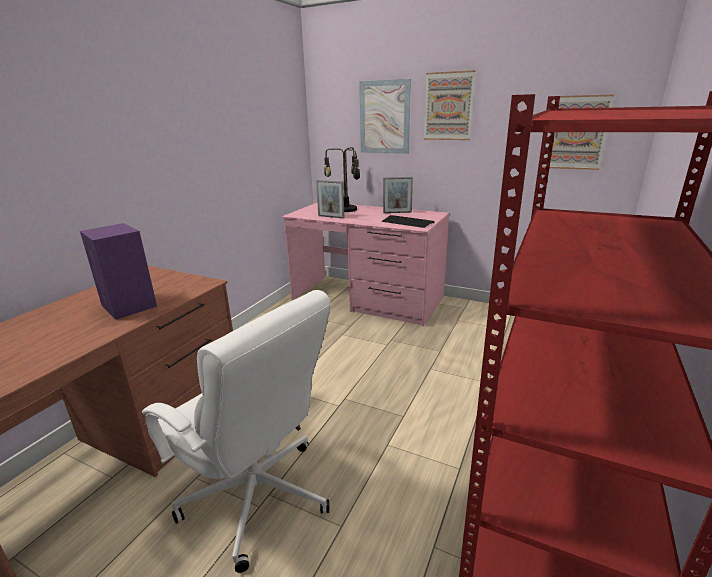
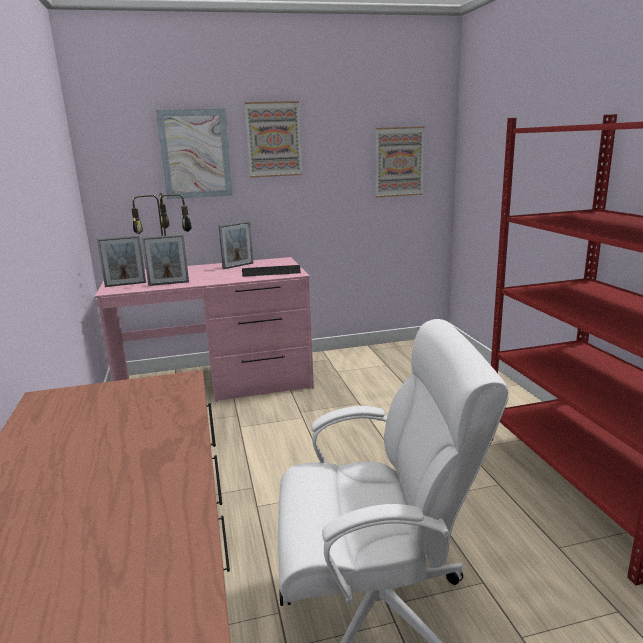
camera: 40 degrees left, 5 degrees down
purple speaker [80,223,157,320] -> none
none -> picture frame [97,235,146,287]

